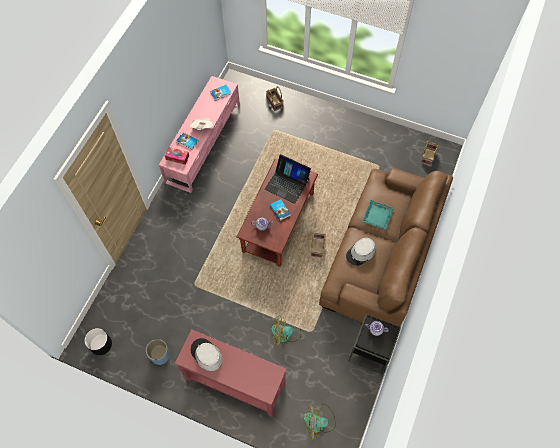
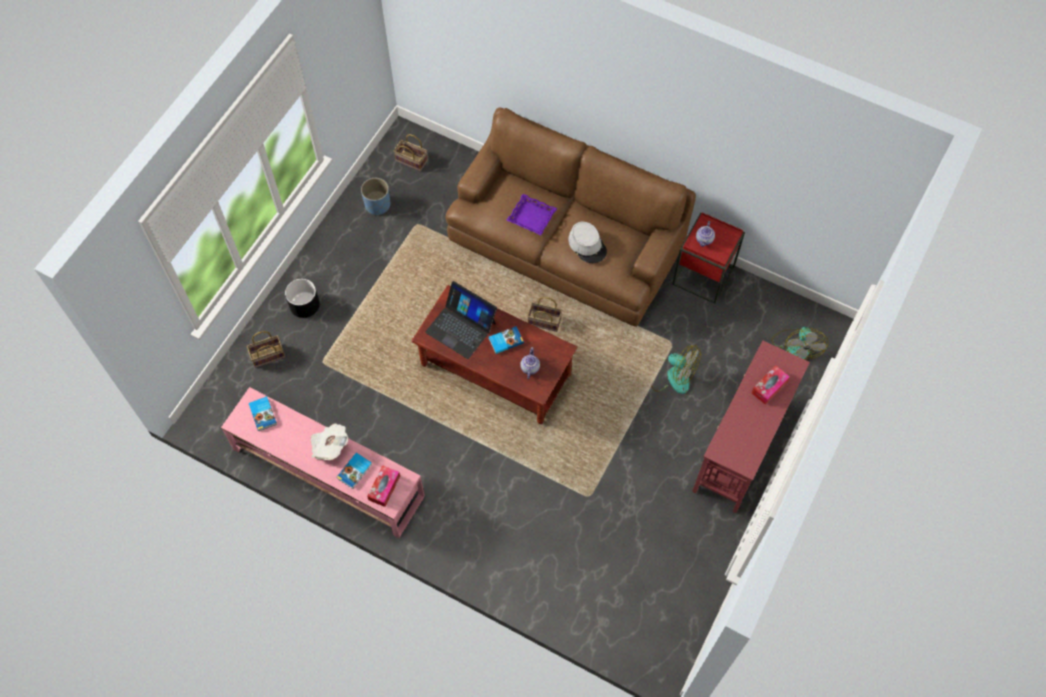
camera: 85 degrees left, 0 degrees up
black planter [84,328,112,355] -> black planter moved to [285,279,320,318]
blue planter [146,339,170,365] -> blue planter moved to [361,178,390,216]
grey hat [191,338,223,371] -> none
laptop [265,154,311,204] -> laptop turned 90 degrees clockwise [425,281,497,359]
fan [271,315,301,346] -> fan turned 60 degrees counterclockwise [651,345,701,394]
black side table [349,314,401,374] -> red side table [672,213,745,304]
turquoise tray [362,199,394,230] -> purple tray [507,194,557,235]
none -> tissue box [751,365,790,405]

